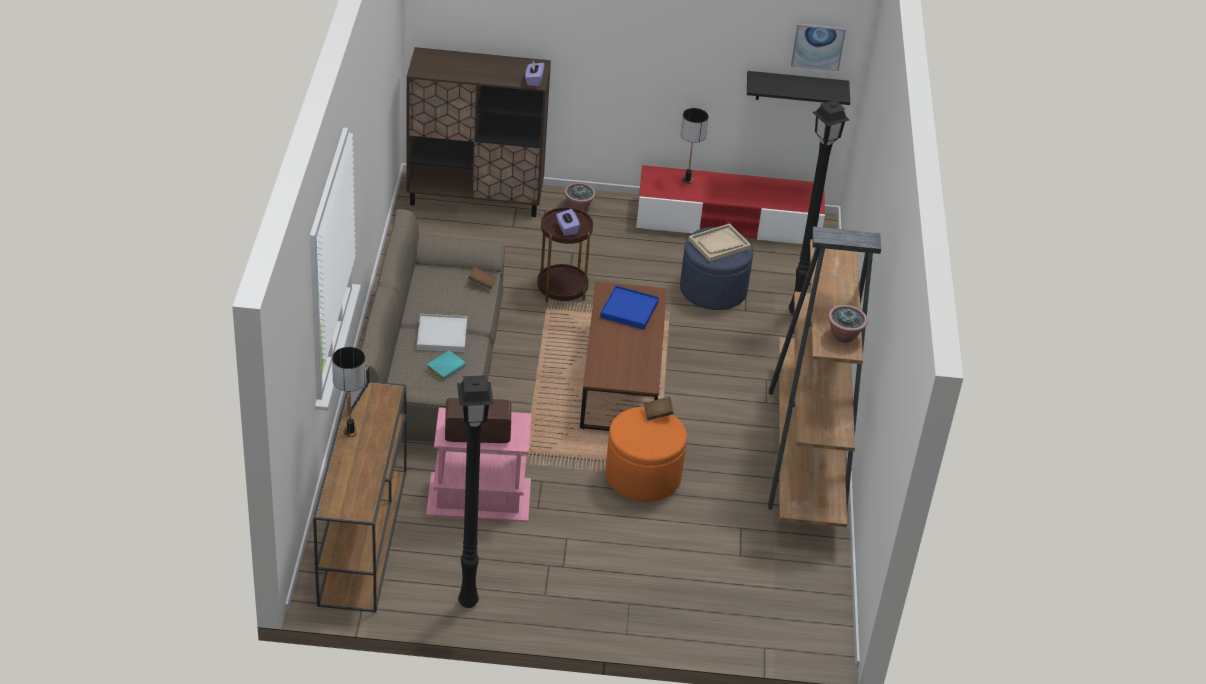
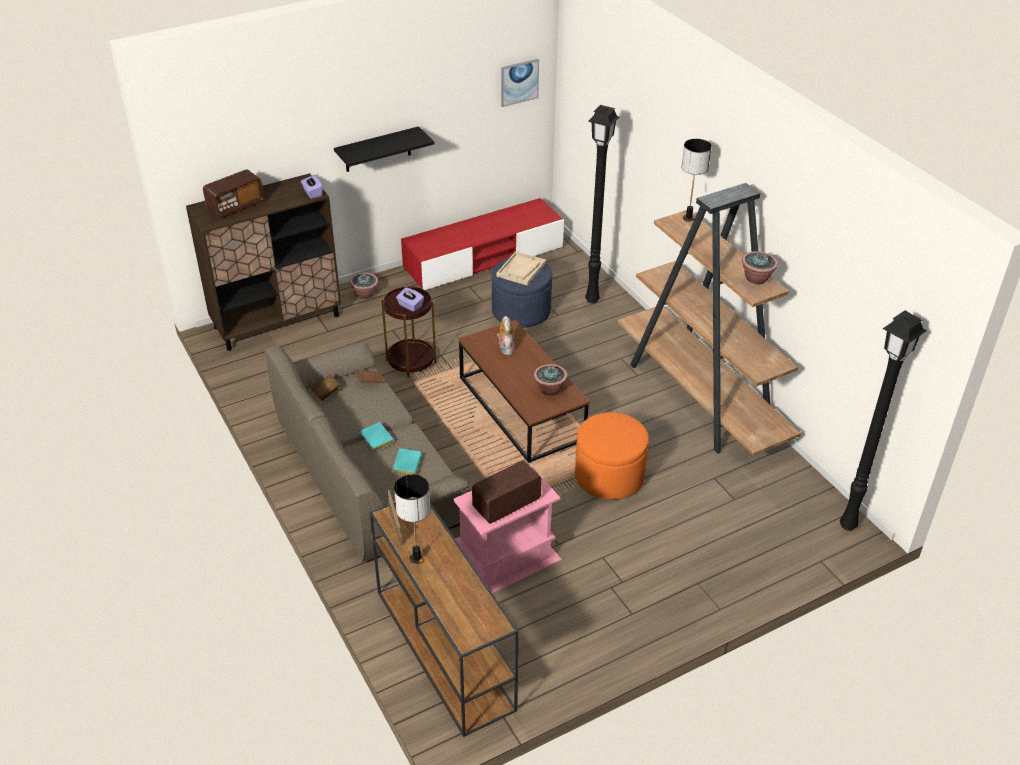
camera: 30 degrees left, 0 degrees up
white tray [417,314,467,352] -> turquoise book [360,422,394,451]
black floor lamp [457,375,494,608] -> black floor lamp moved to [840,310,927,531]
blue tray [600,285,659,330] -> plush toy [497,316,515,355]
brown book [643,396,674,420] -> brown book moved to [311,374,341,401]
table lamp [681,108,708,184] -> table lamp moved to [682,139,712,222]
black shelf [747,71,850,105] -> black shelf moved to [334,126,434,172]
none -> radio [203,169,264,218]
none -> potted plant [534,364,567,396]

